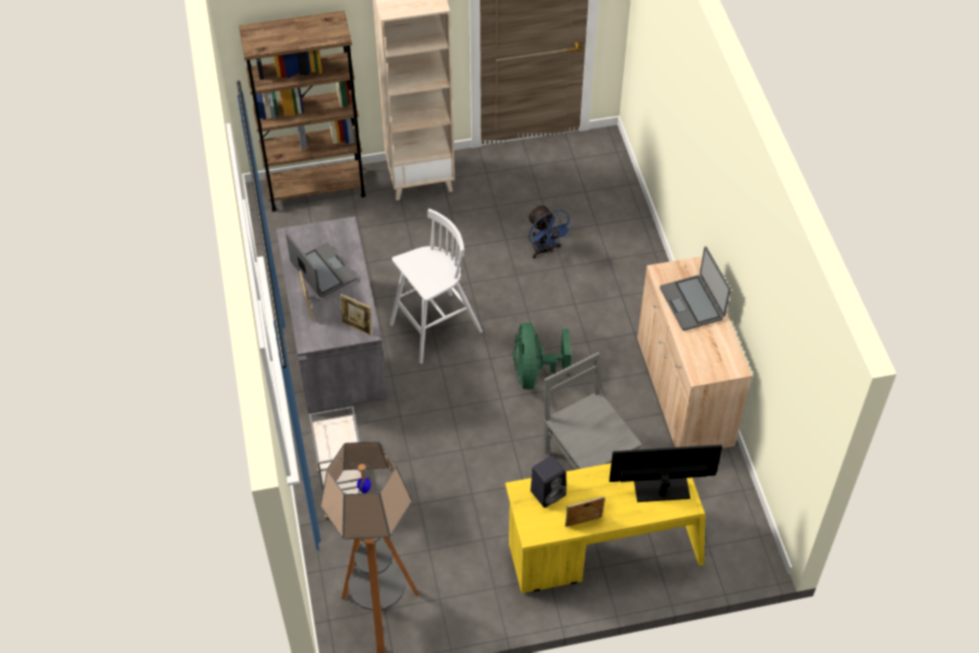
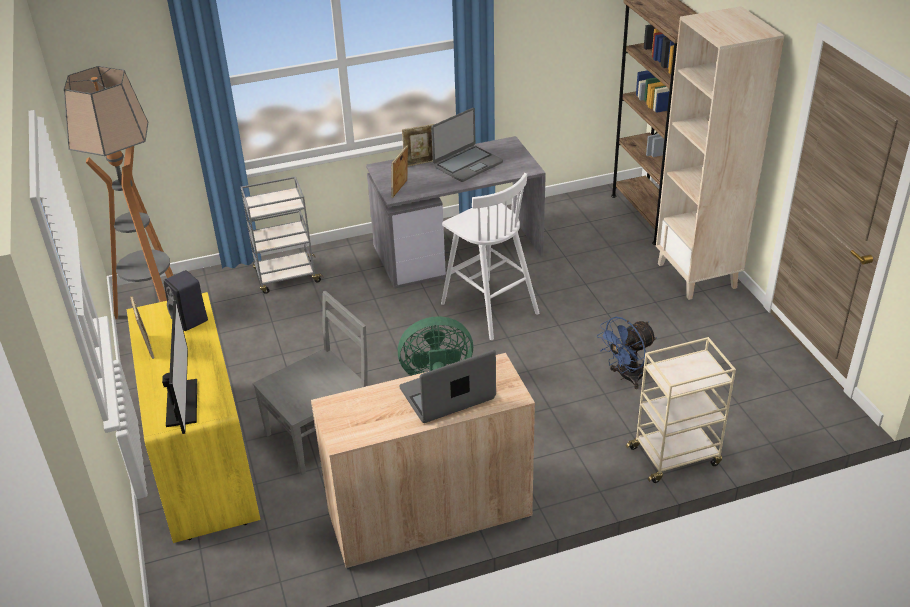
camera: 85 degrees right, 15 degrees down
none -> beige cart [626,337,736,483]

